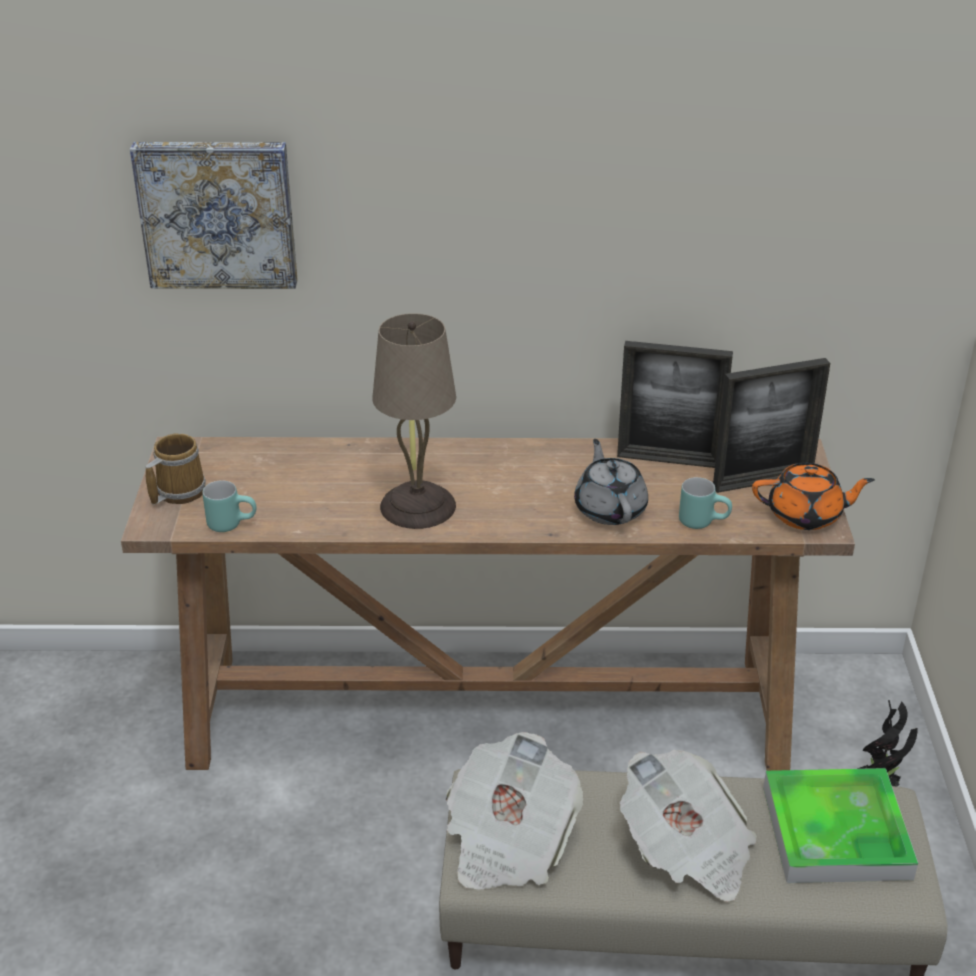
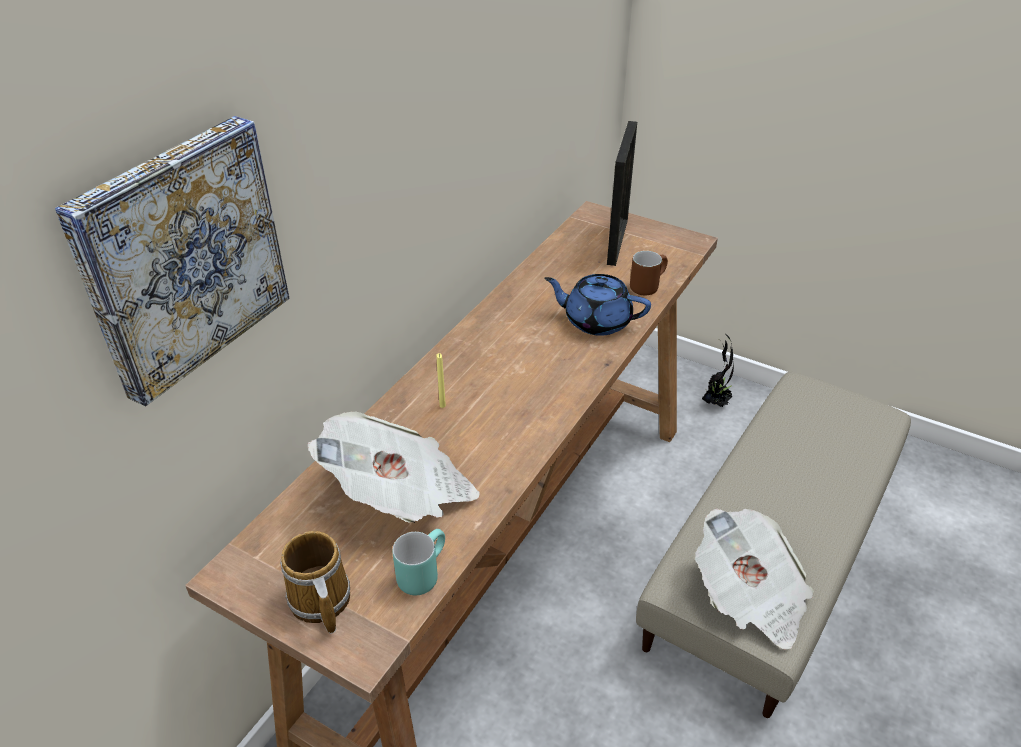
camera: 60 degrees left, 5 degrees up
beige table lamp [372,313,456,529] -> none
grey teapot [574,439,648,525] -> blue teapot [544,274,651,336]
picture frame [617,341,733,468] -> none
newspaper [620,750,757,902] -> newspaper moved to [307,411,480,523]
turquoise mug [679,477,732,529] -> brown mug [630,251,668,296]
orange teapot [752,463,875,530] -> none
tray [763,768,918,883] -> none

